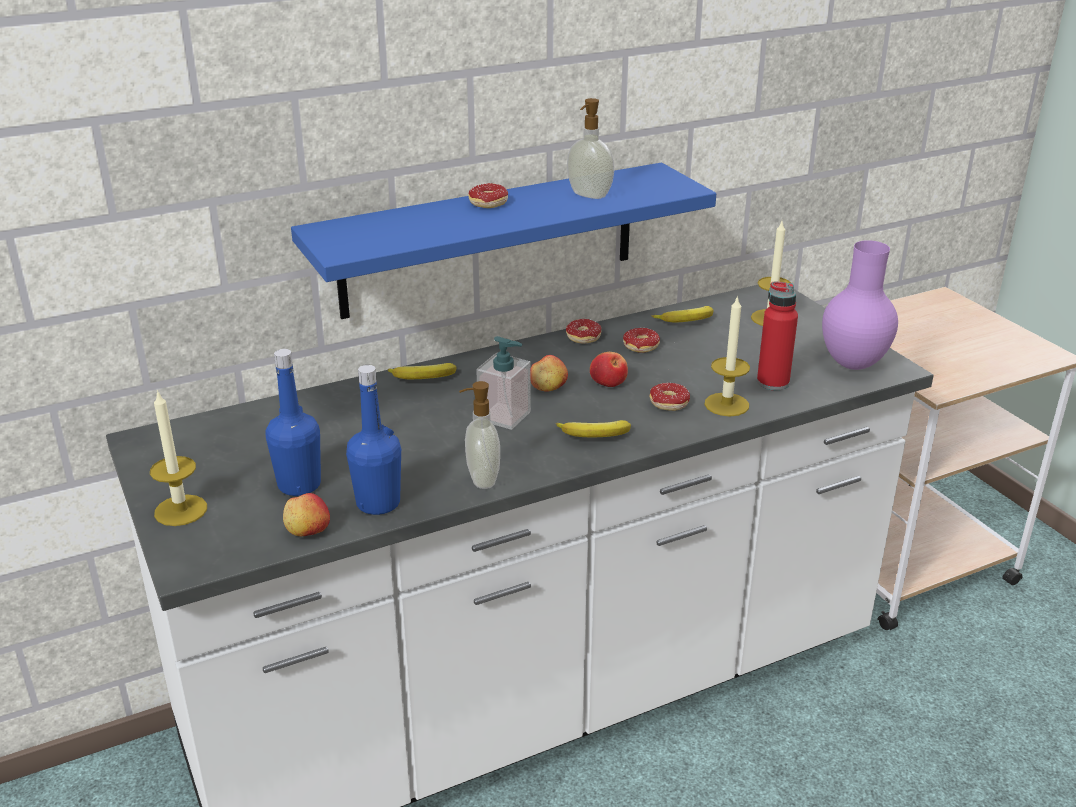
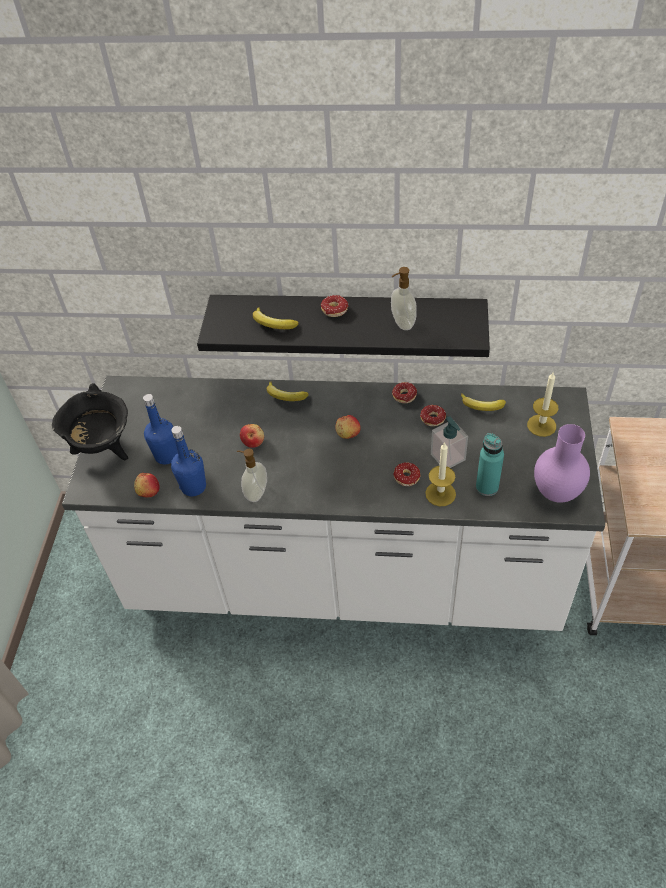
camera: 35 degrees right, 20 degrees up
candle [150,390,207,526] -> black cooking pot [52,383,128,460]
blue shelf [291,163,716,319] -> black shelf [197,295,490,357]
soap dispenser [476,336,531,430] -> soap dispenser moved to [431,416,468,468]
banana [556,420,631,438] -> banana moved to [253,307,299,329]
apple [590,352,628,387] -> apple moved to [240,424,264,448]
red bottle [757,281,798,391] -> turquoise bottle [476,433,504,496]

